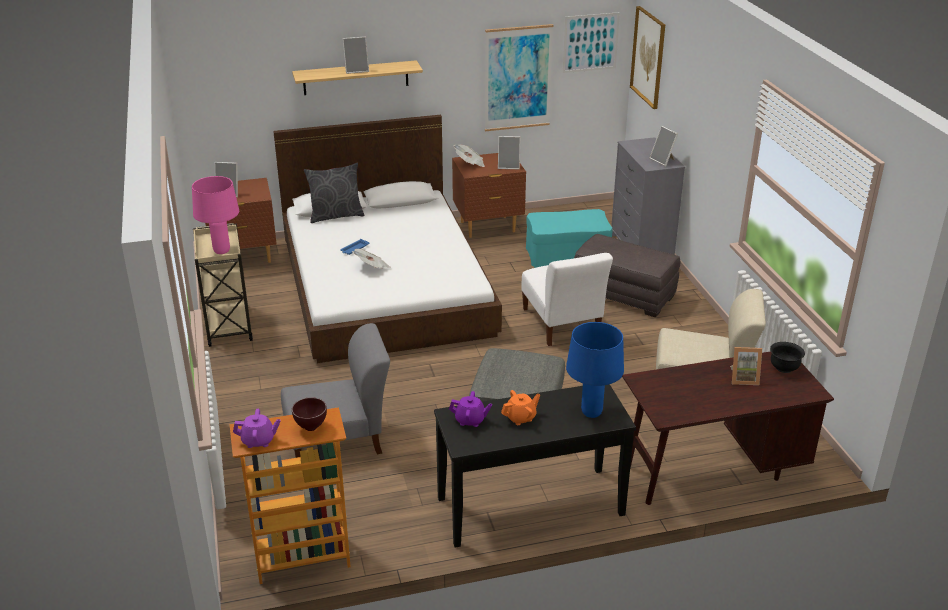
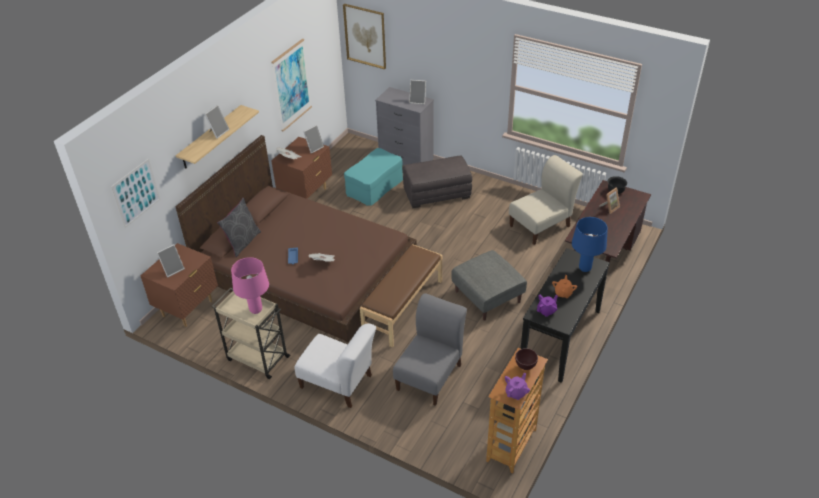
camera: 45 degrees left, 10 degrees up
white bed [273,115,502,363] -> brown bed [175,135,417,342]
white chair [521,253,613,346] -> white chair moved to [295,323,376,408]
picture [562,12,620,73] -> picture moved to [111,158,161,228]
none -> brown bench [360,244,442,348]

